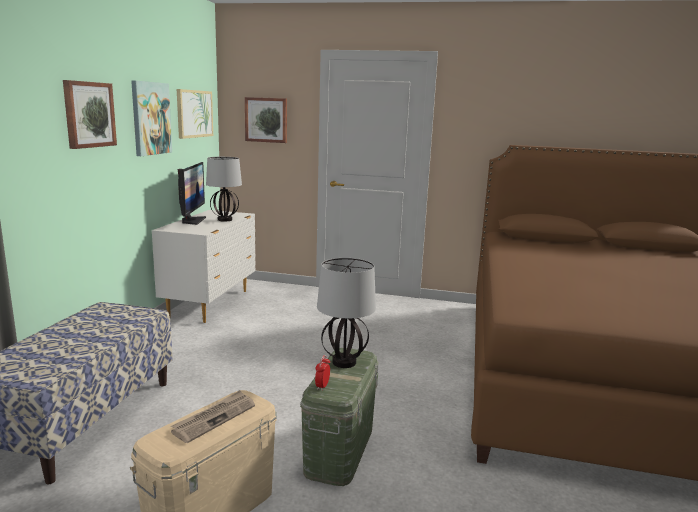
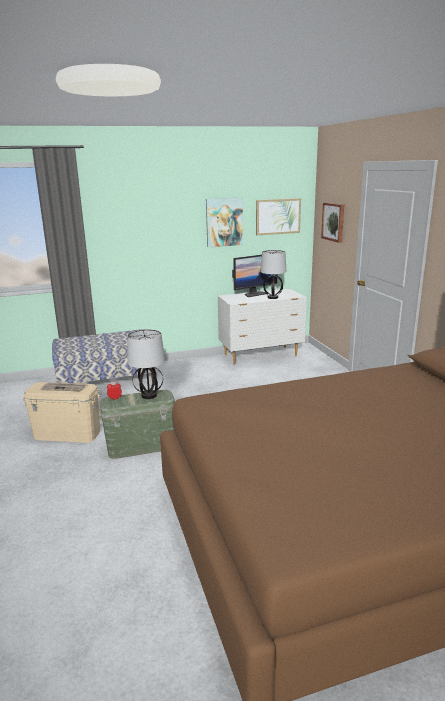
camera: 60 degrees right, 5 degrees up
picture [63,80,117,149] -> none

